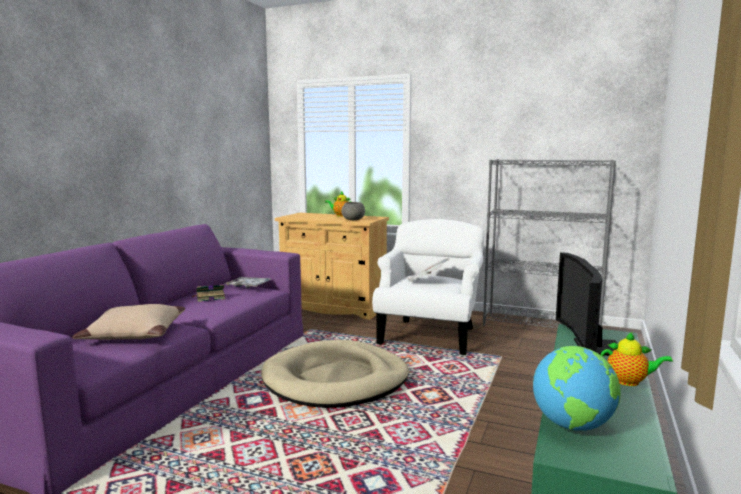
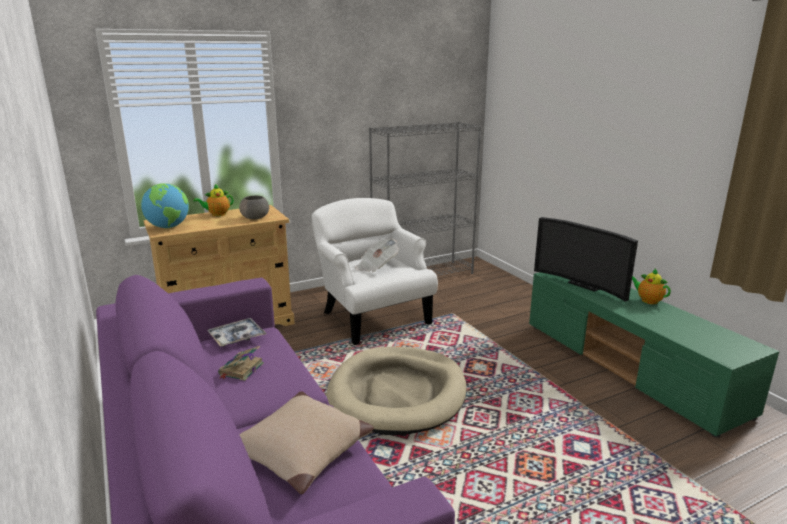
camera: 50 degrees left, 10 degrees up
globe [533,346,621,431] -> globe moved to [141,183,189,228]
teapot [600,332,673,386] -> teapot turned 105 degrees counterclockwise [632,269,671,304]

